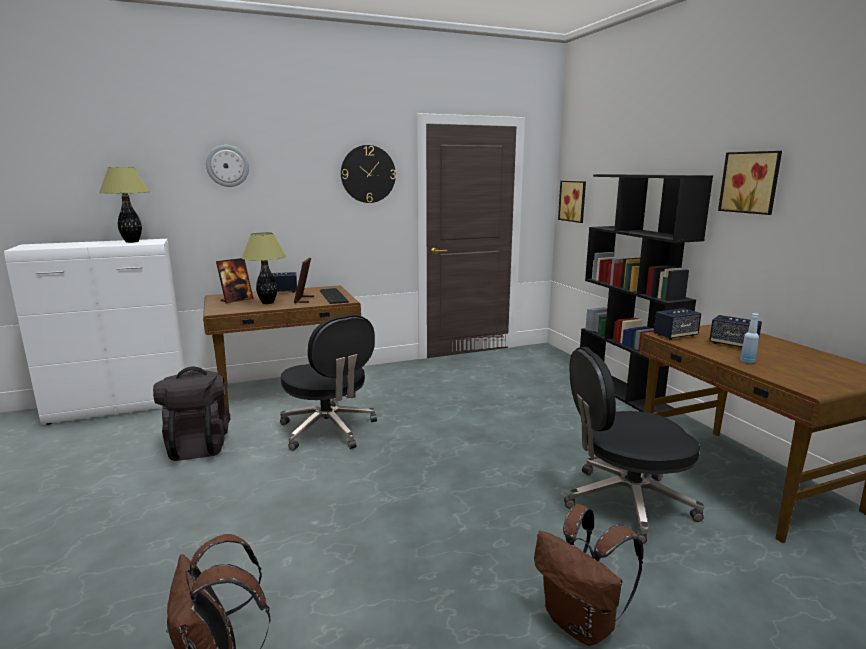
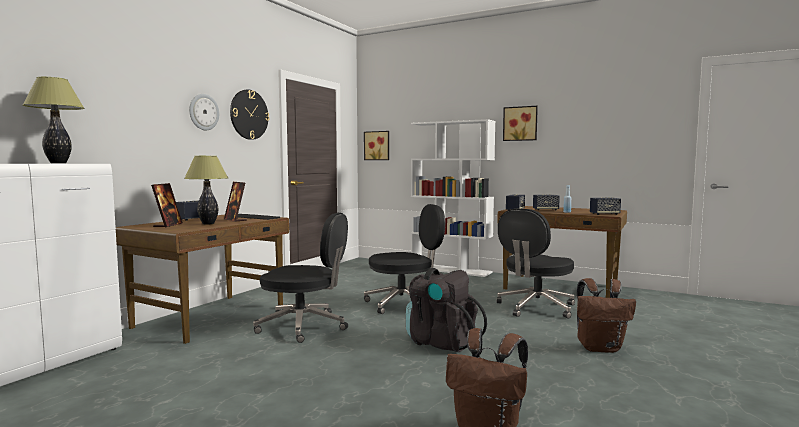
camera: 40 degrees left, 10 degrees down
black backpack [153,367,230,461] -> black backpack moved to [406,268,487,353]
wall clock [206,145,249,187] -> wall clock moved to [189,94,219,130]
black bookcase [580,174,713,412] -> white bookcase [411,119,495,277]
none -> black office chair [364,204,445,314]
none -> speaker [590,197,621,215]

